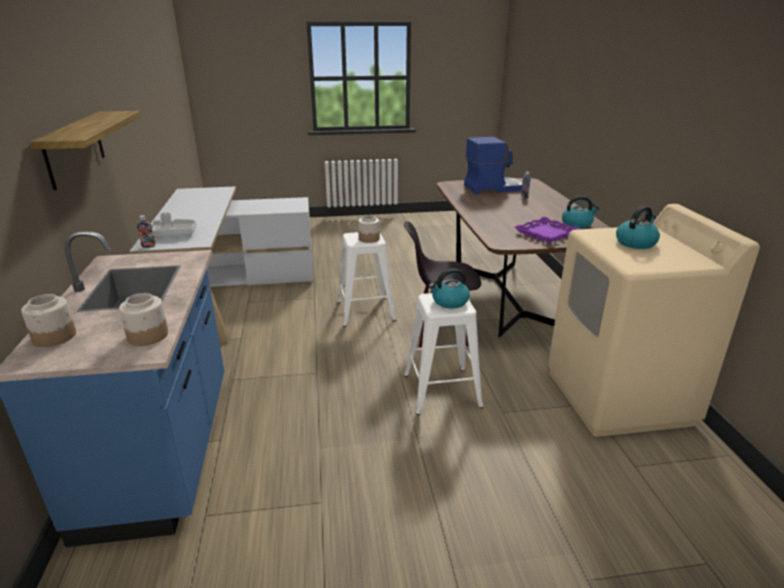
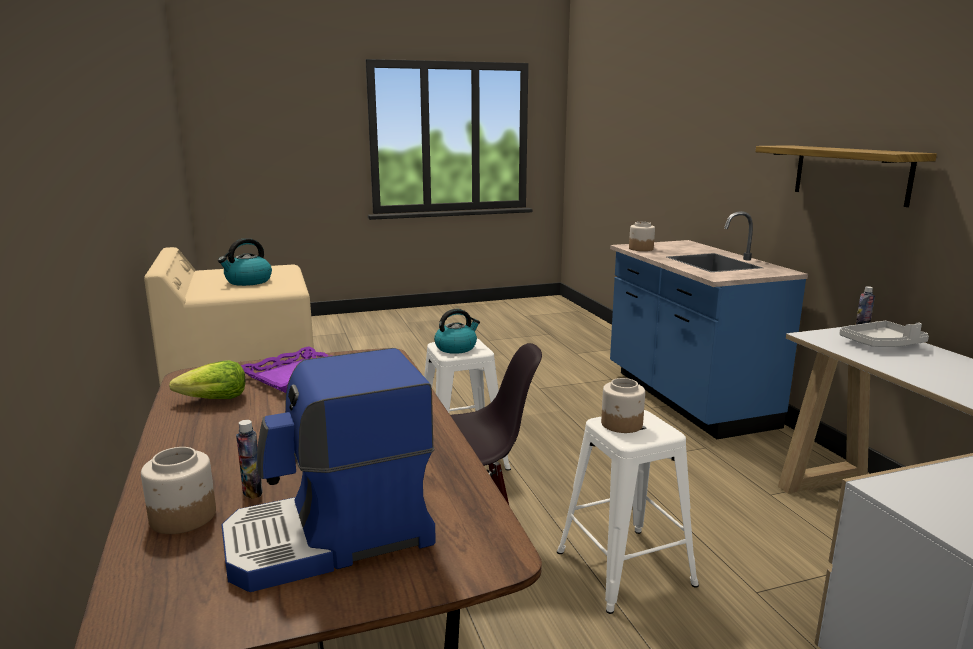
camera: 170 degrees right, 10 degrees down
jar [21,294,76,347] -> jar moved to [141,447,216,534]
kettle [562,196,599,228] -> lettuce [169,360,245,399]

